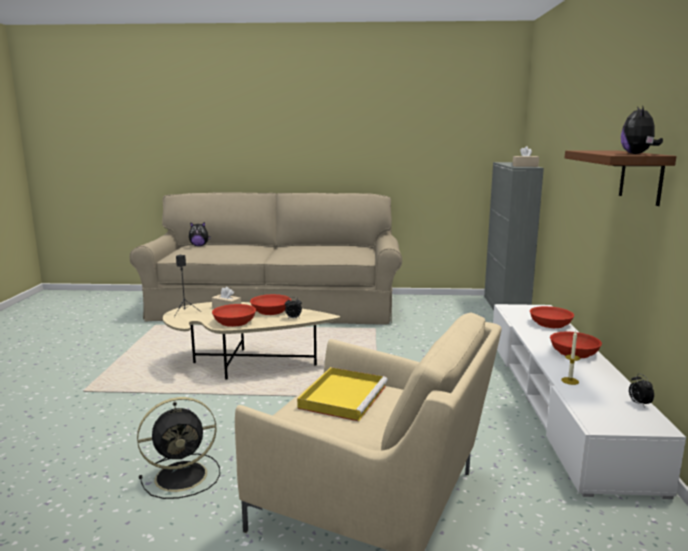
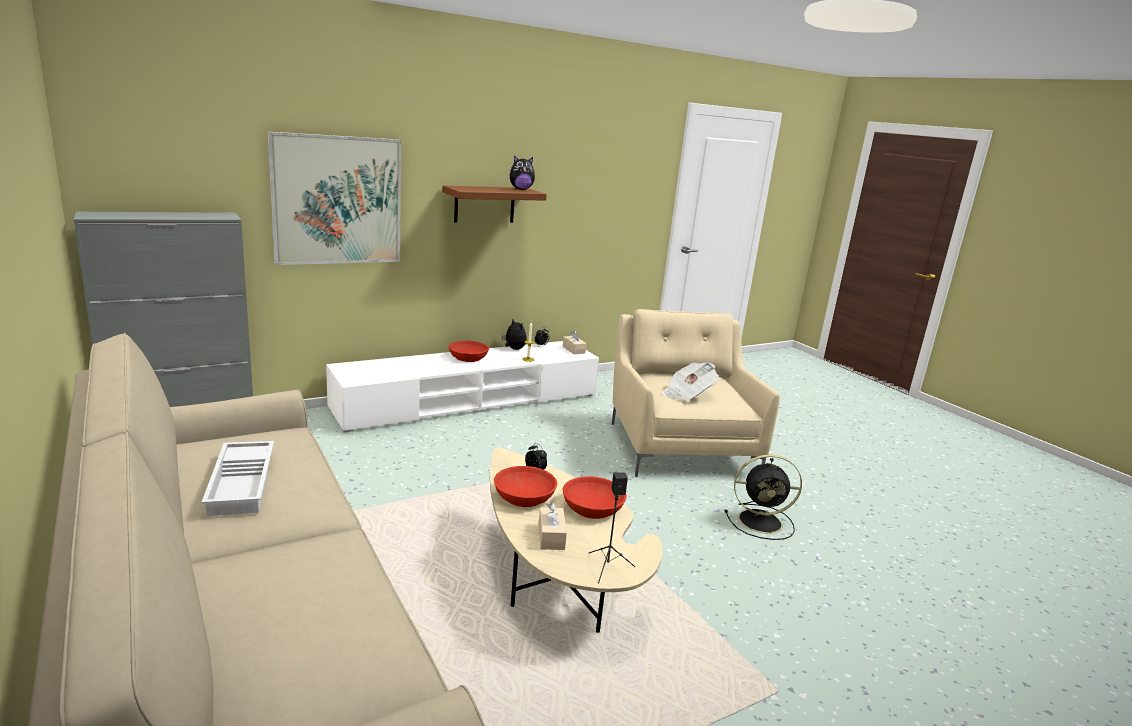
camera: 125 degrees left, 5 degrees up
black fan [137,397,220,499] -> black fan turned 150 degrees clockwise [725,454,802,540]
plush toy [189,222,211,246] -> plush toy moved to [503,319,527,350]
yellow tray [297,367,388,421] -> newspaper [662,363,719,402]
beige tissue box [513,146,539,167] -> beige tissue box moved to [563,330,587,354]
red bowl [530,306,574,328] -> none
none -> white tray [201,441,274,516]
none -> picture [267,131,401,265]

